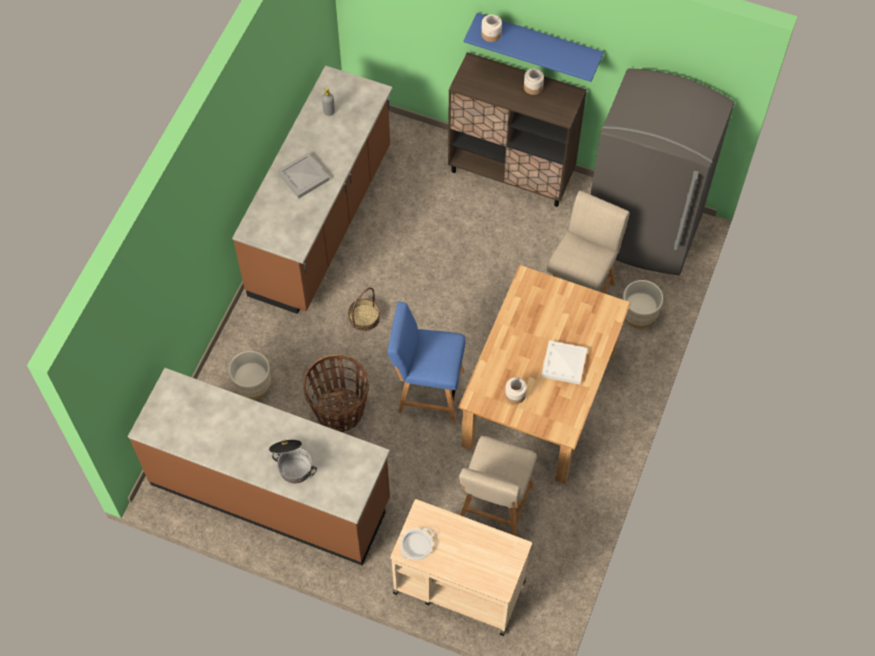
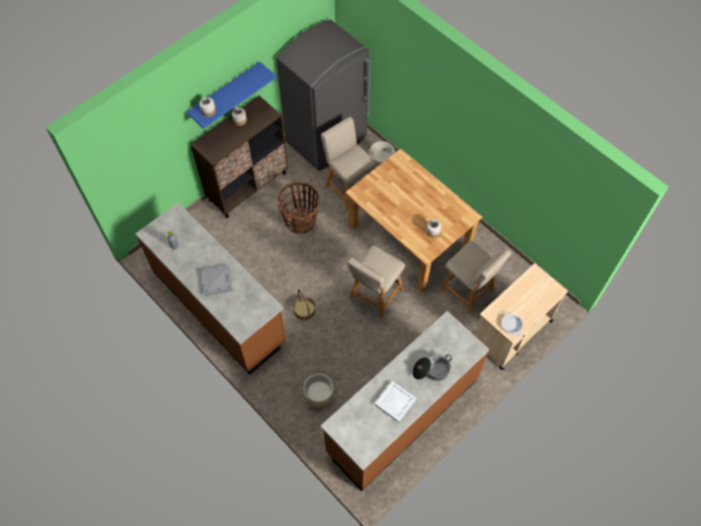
camera: 65 degrees left, 0 degrees up
basket [303,355,369,432] -> basket moved to [277,182,320,234]
blue chair [387,302,466,422] -> beige chair [347,245,405,318]
white tray [541,340,587,385] -> white tray moved to [374,381,416,423]

